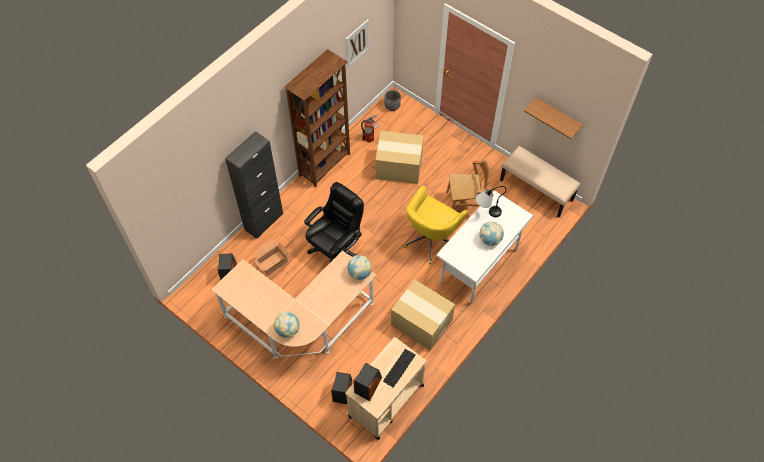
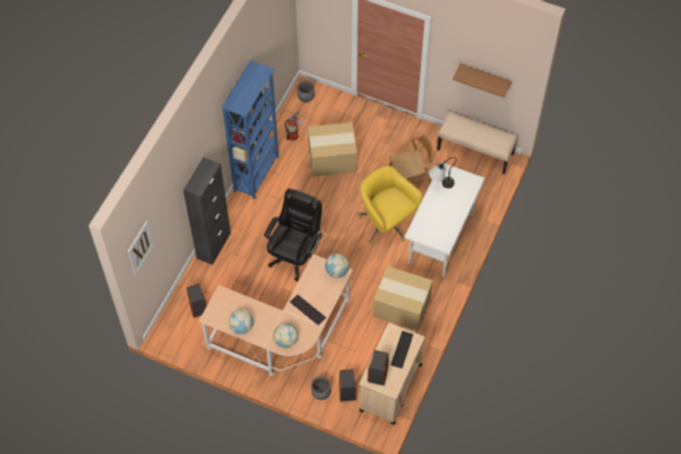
camera: 15 degrees left, 0 degrees up
cardboard box [253,240,289,276] -> none
brown bookcase [284,49,350,188] -> blue bookcase [221,60,279,200]
picture [346,19,369,68] -> picture moved to [128,221,154,275]
yellow office chair [403,186,468,265] -> yellow office chair turned 120 degrees clockwise [357,166,422,243]
globe [479,222,504,246] -> globe moved to [229,309,254,335]
none -> keyboard [290,295,326,325]
none -> grey planter [311,376,331,400]

